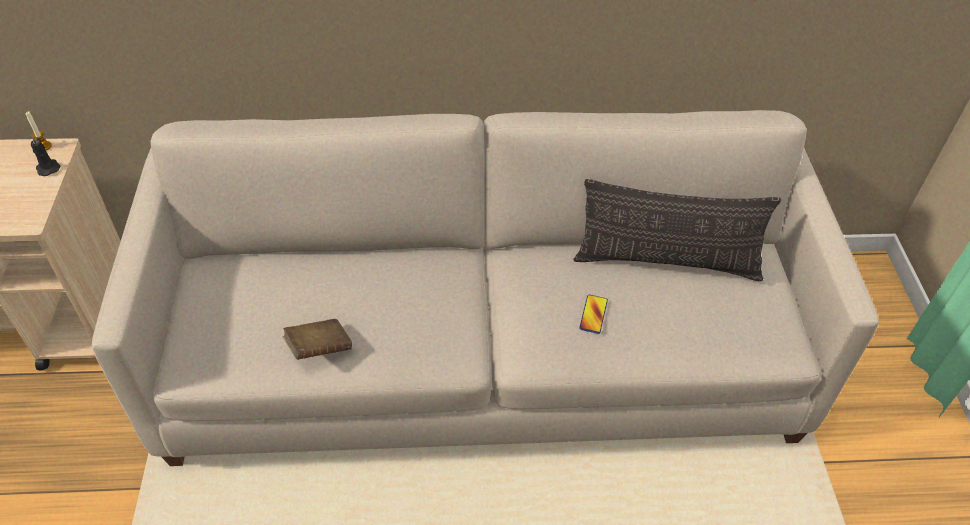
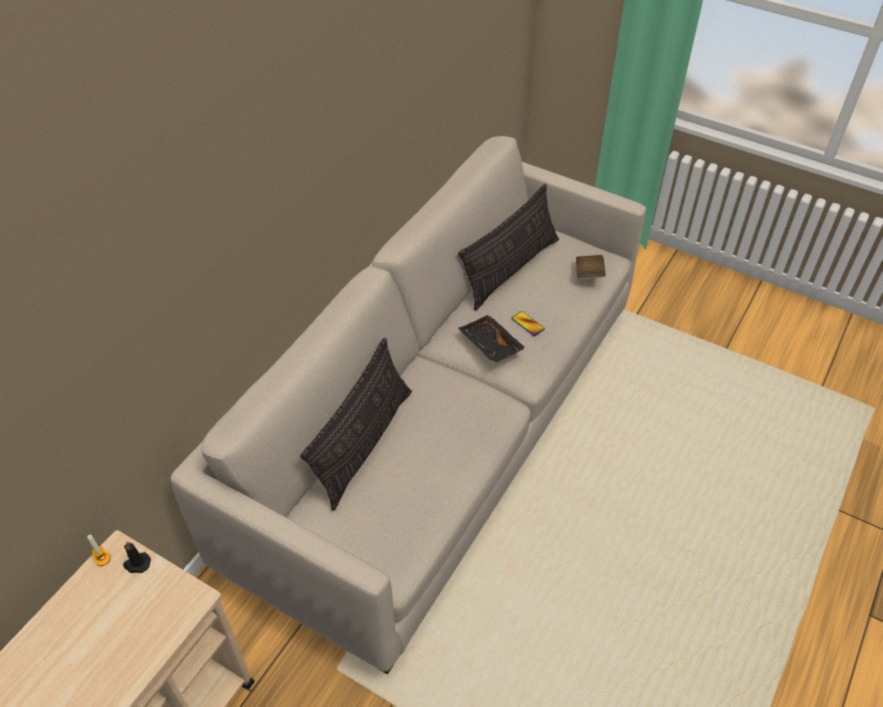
camera: 55 degrees left, 0 degrees up
brown book [283,319,352,360] -> brown book moved to [576,255,606,280]
none -> pillow [300,337,412,511]
none -> black tray [458,315,526,364]

